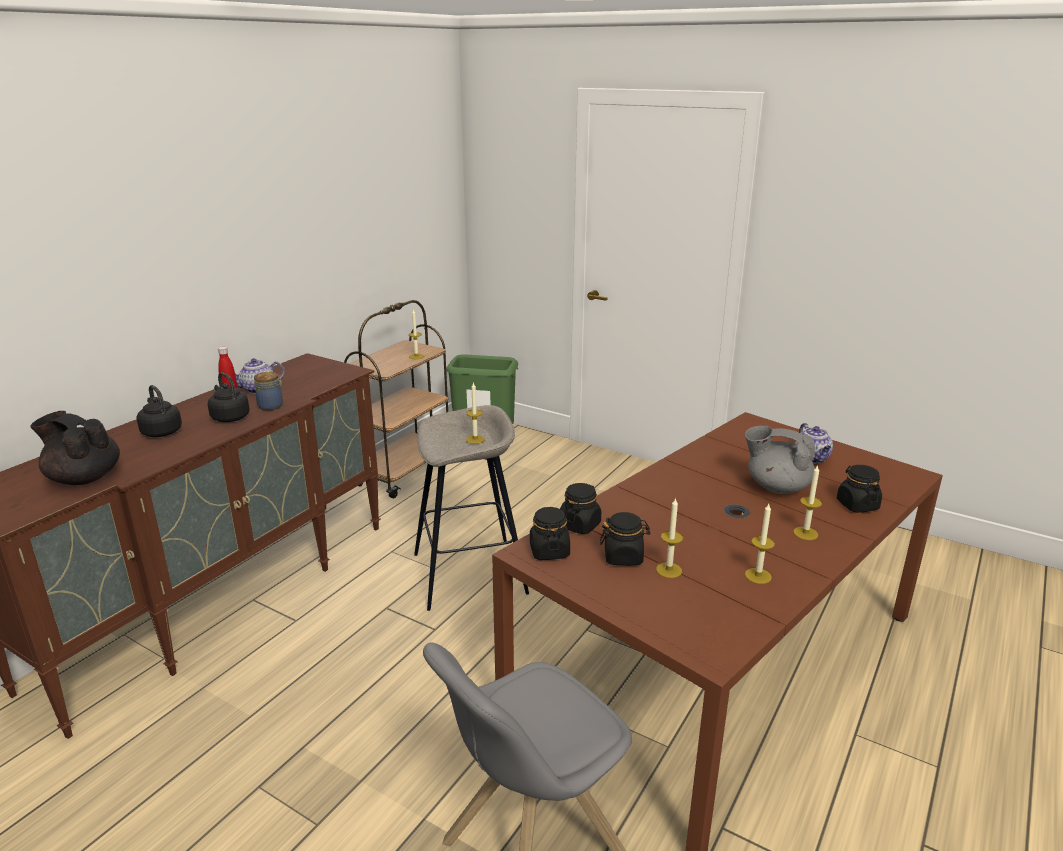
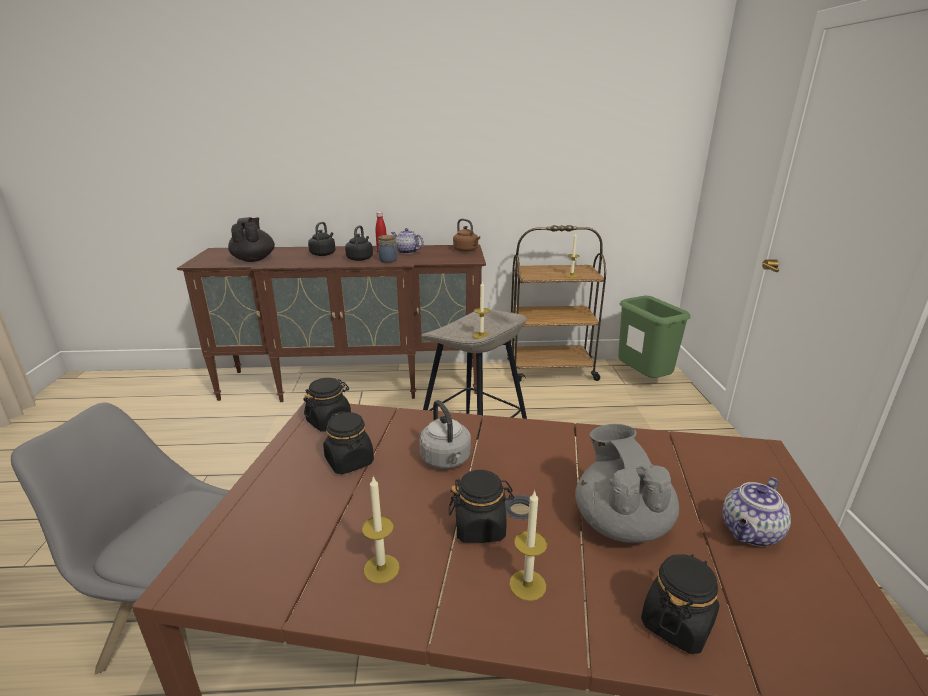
camera: 55 degrees right, 0 degrees up
black jar [560,483,601,534] -> black jar moved to [449,470,514,543]
candle [656,497,683,578] -> none
none -> grey kettle [419,400,471,469]
none -> brown kettle [453,219,480,252]

